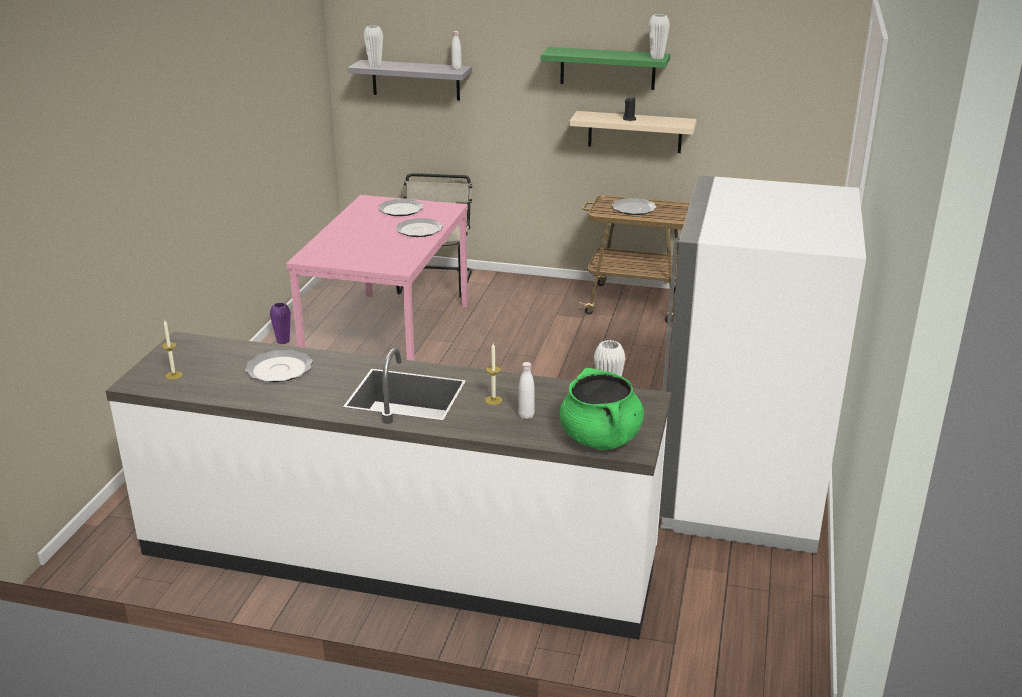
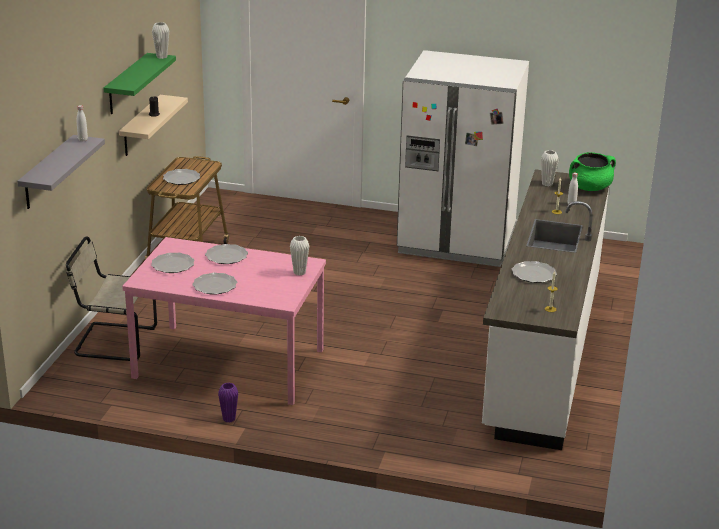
camera: 90 degrees left, 0 degrees up
white vase [364,26,383,68] -> white vase moved to [290,236,309,275]
none -> plate [192,273,237,294]

